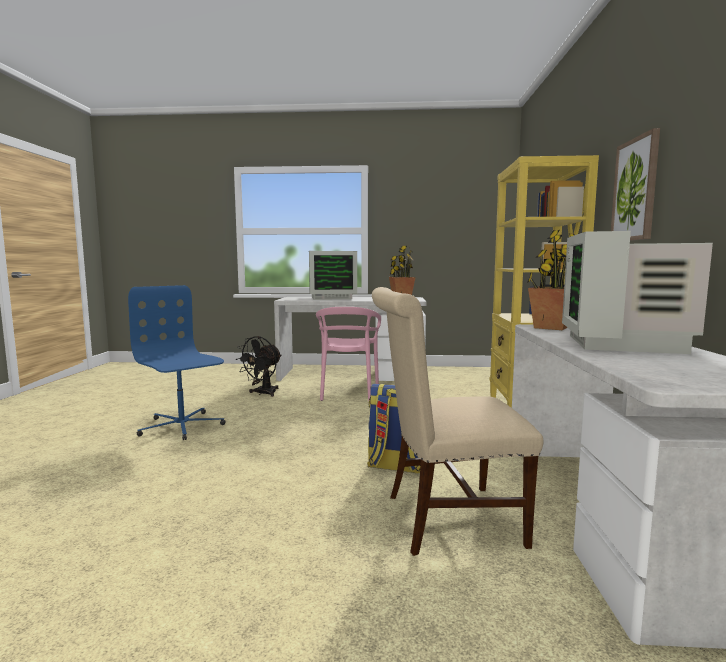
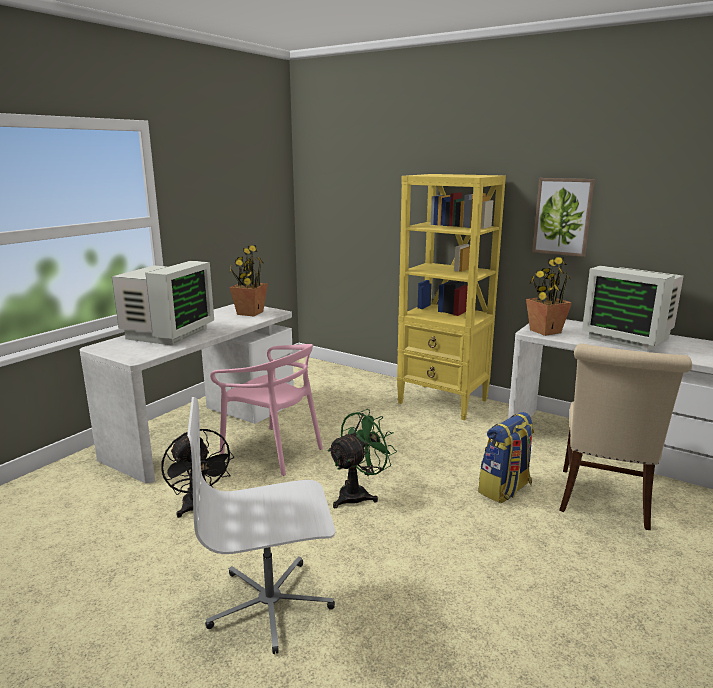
camera: 60 degrees left, 10 degrees up
blue office chair [128,285,225,440] -> white office chair [187,397,335,654]
none -> green fan [328,409,397,508]

